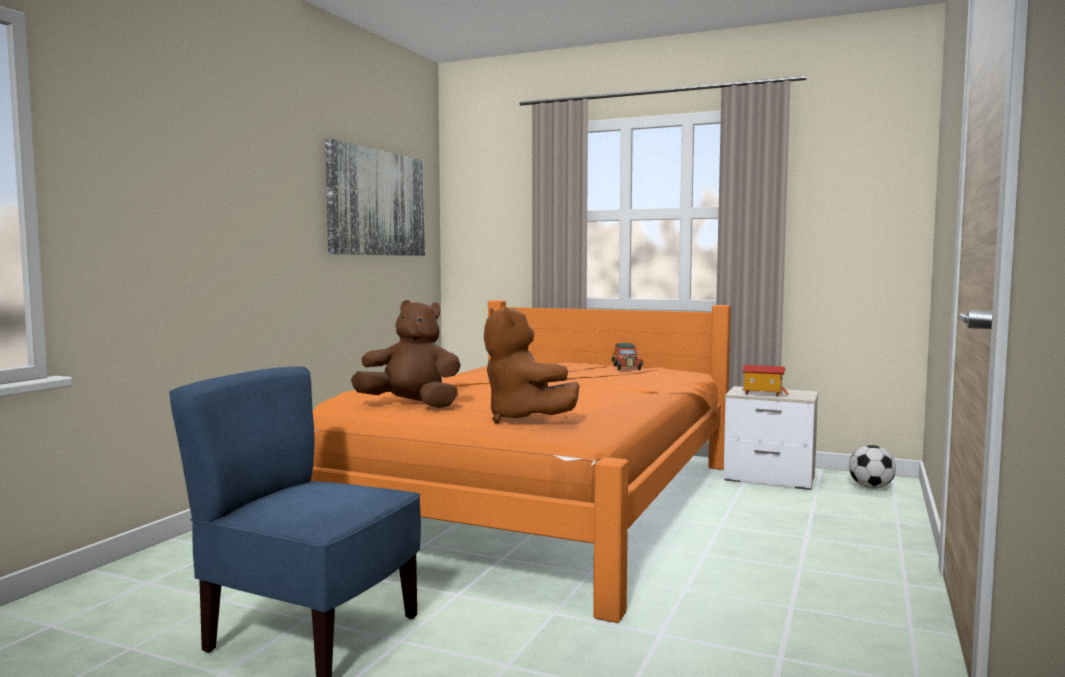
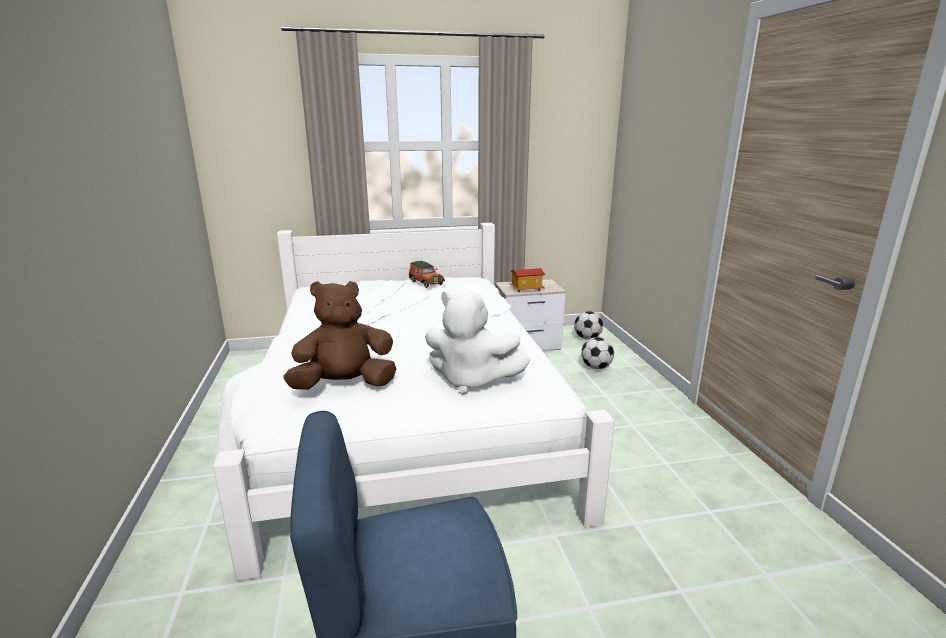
camera: 35 degrees left, 15 degrees up
orange bed [311,300,731,623] -> white bed [213,223,615,581]
picture [325,139,425,256] -> none
brown plush toy [484,307,579,423] -> white plush toy [425,291,531,395]
none -> football [581,337,614,369]

